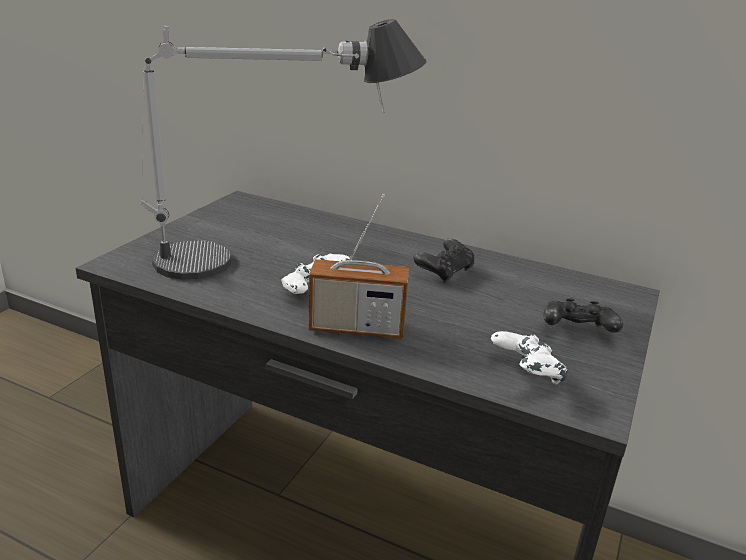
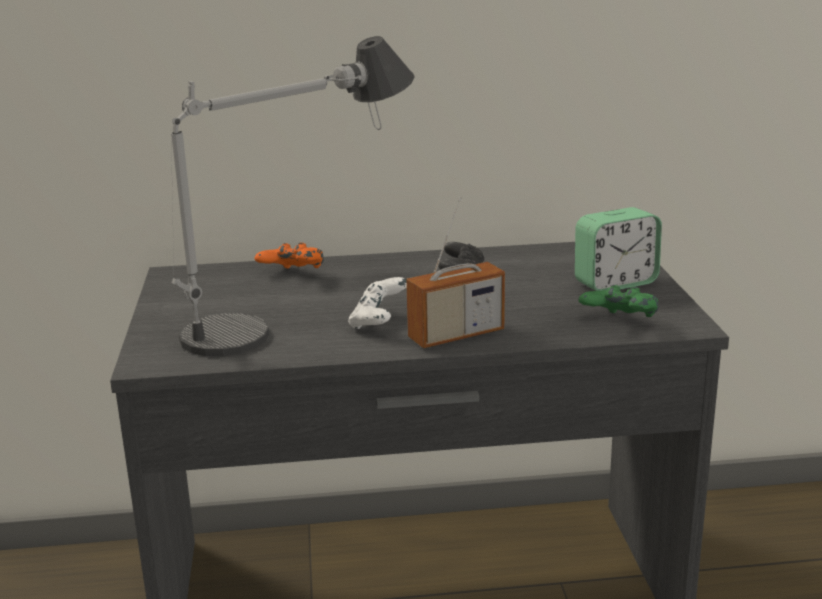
camera: 30 degrees left, 5 degrees down
white game controller [491,331,568,384] -> green game controller [578,285,658,317]
black game controller [544,298,623,333] -> alarm clock [575,207,662,291]
none -> orange game controller [255,242,324,269]

